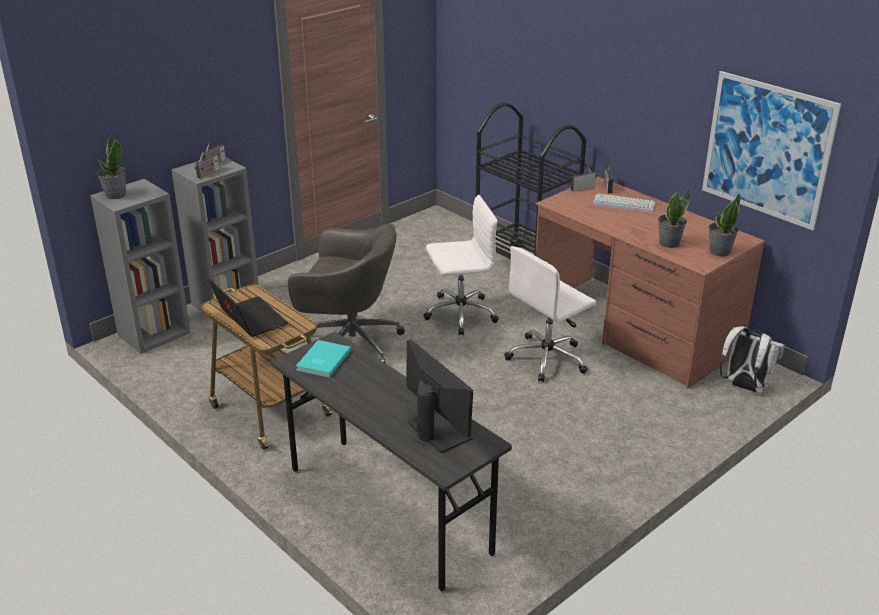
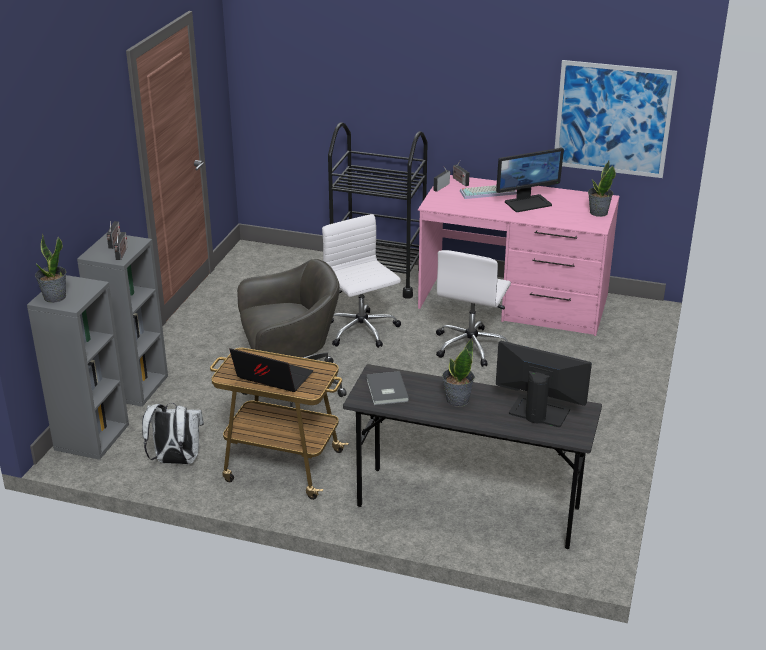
camera: 30 degrees left, 0 degrees up
turquoise book [296,340,351,378] -> grey book [366,371,409,405]
white office chair [423,195,499,335] -> white office chair turned 75 degrees counterclockwise [322,214,401,348]
brown desk [533,176,765,388] -> pink desk [418,175,619,336]
potted plant [658,188,690,248] -> potted plant moved to [442,338,475,407]
white backpack [720,326,785,393] -> white backpack moved to [142,403,204,464]
none -> monitor [496,148,564,212]

